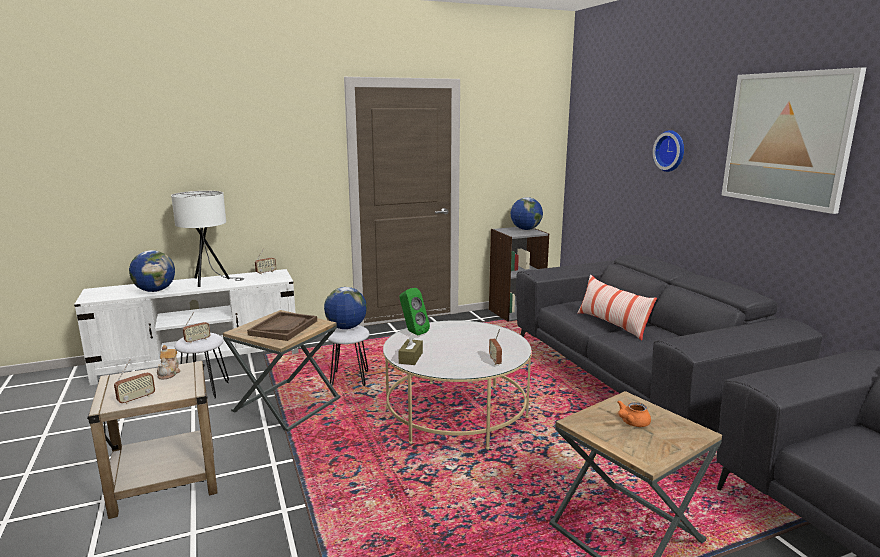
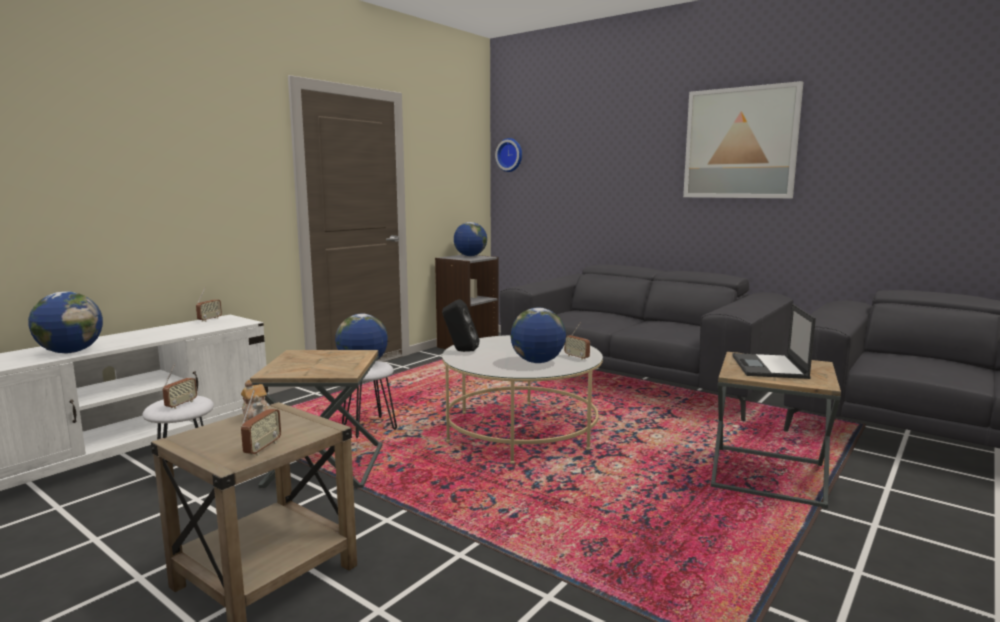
camera: 30 degrees left, 5 degrees down
white table lamp [171,191,244,287] -> none
brown tray [247,312,317,341] -> none
brown tissue box [398,333,423,365] -> none
green speaker [399,288,430,335] -> black speaker [442,299,480,352]
pillow [577,275,657,341] -> none
orange teapot [617,400,651,427] -> laptop [732,304,816,379]
wall clock [653,130,684,172] -> wall clock moved to [495,138,522,172]
none -> globe [511,308,566,363]

